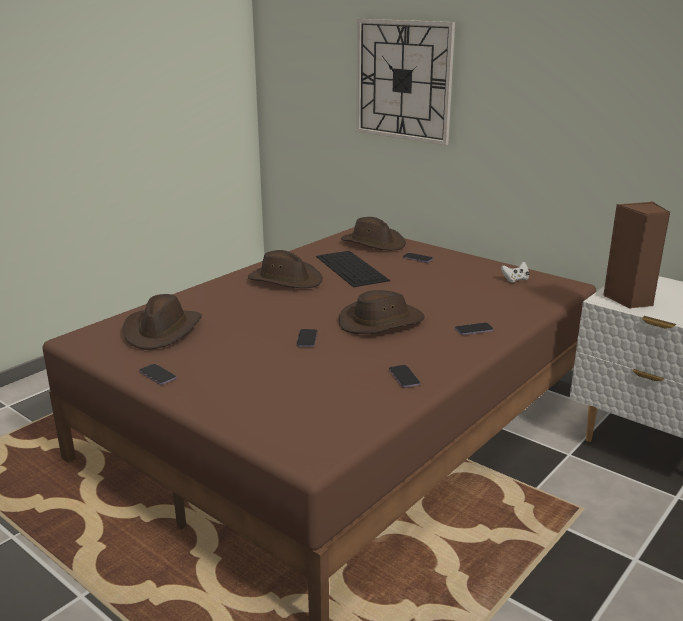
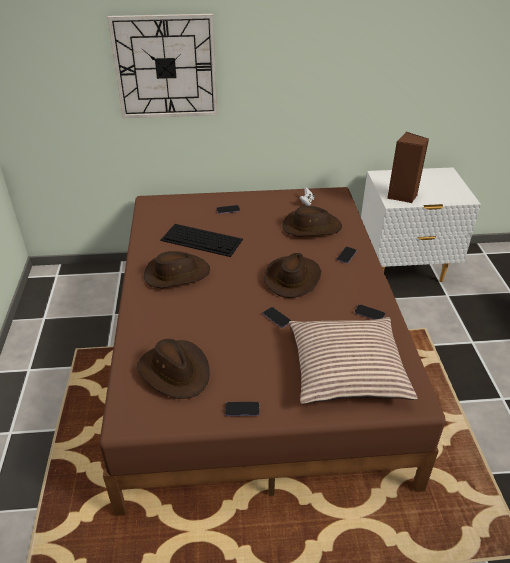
camera: 45 degrees left, 15 degrees up
brown hat [341,217,406,250] -> brown hat moved to [282,206,342,237]
none -> pillow [289,317,418,404]

